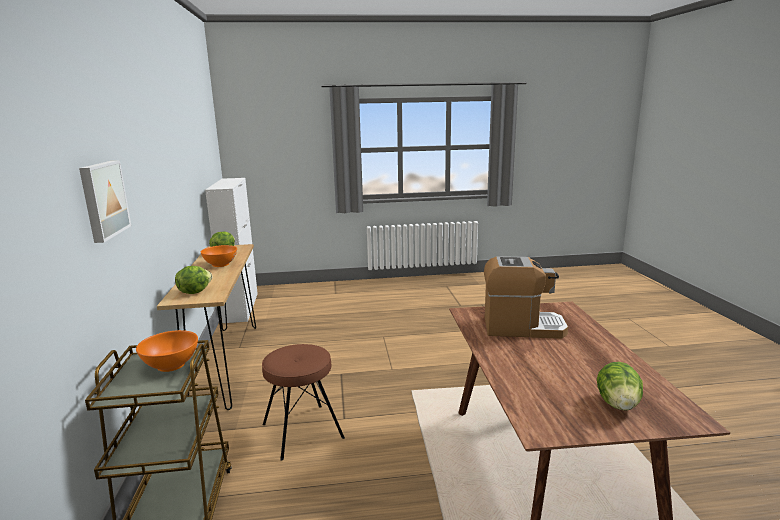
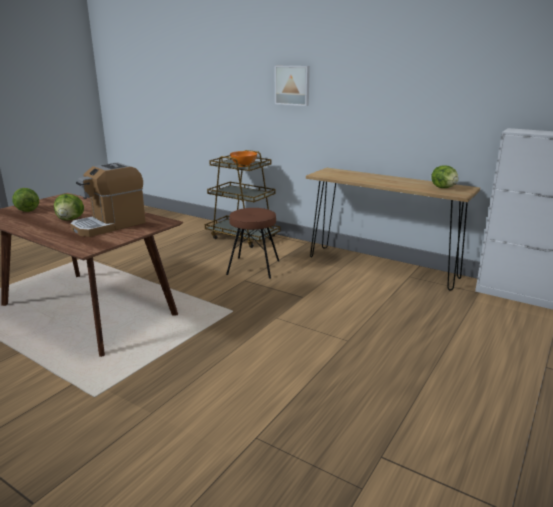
camera: 130 degrees right, 5 degrees up
lettuce [175,266,212,294] -> lettuce moved to [54,194,84,220]
orange bowl [201,245,237,267] -> none

